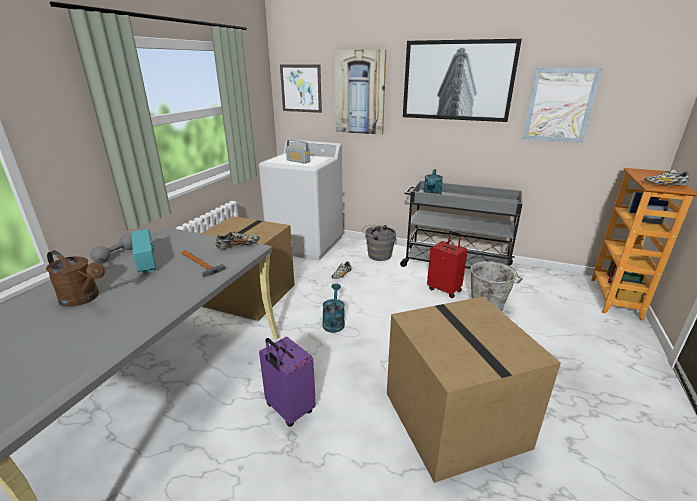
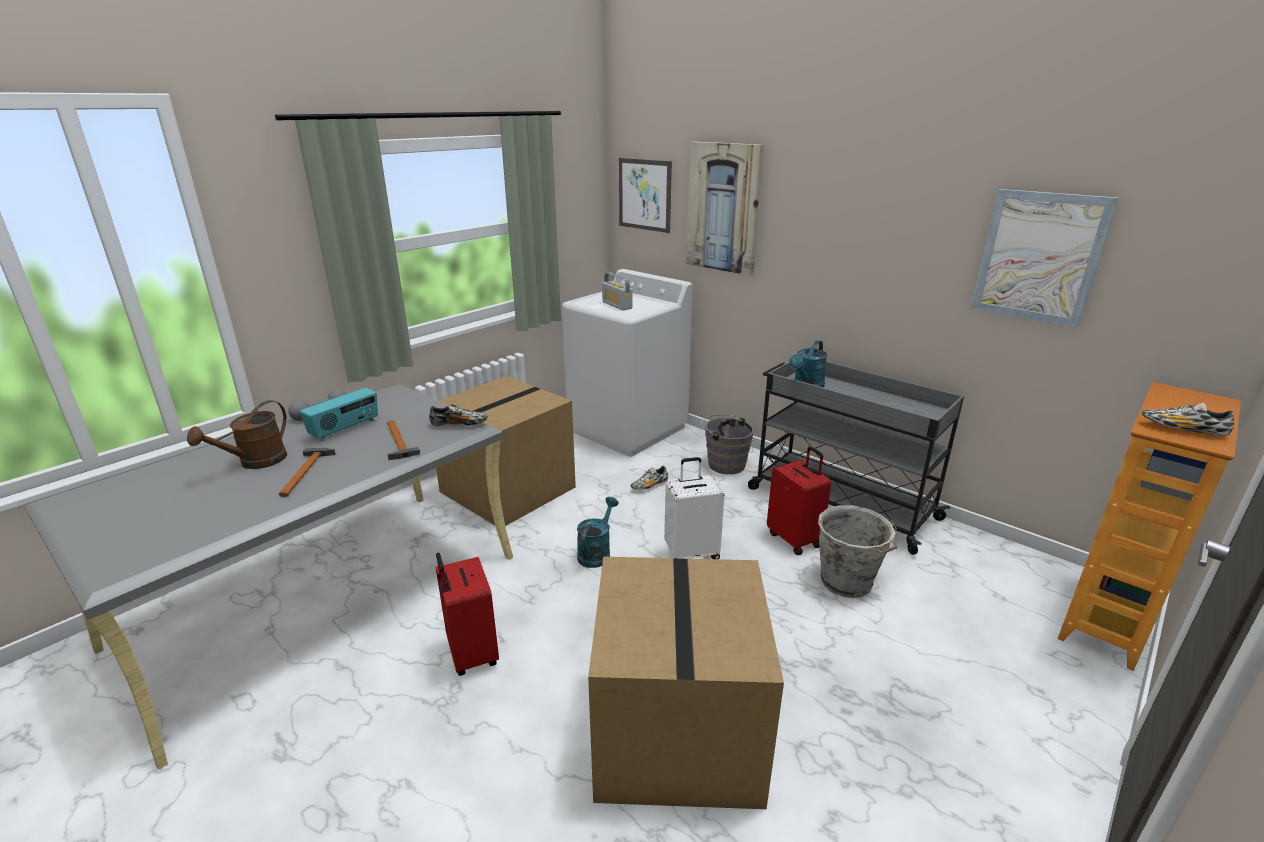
camera: 20 degrees right, 0 degrees up
brown watering can [46,250,105,307] -> brown watering can turned 75 degrees clockwise [187,400,287,469]
radio [132,229,156,273] -> radio turned 45 degrees clockwise [300,388,378,441]
purple suitcase [259,336,316,427] -> red suitcase [436,553,499,676]
picture [403,39,522,122] -> none
none -> hammer [279,448,336,497]
none -> white suitcase [664,457,725,559]

